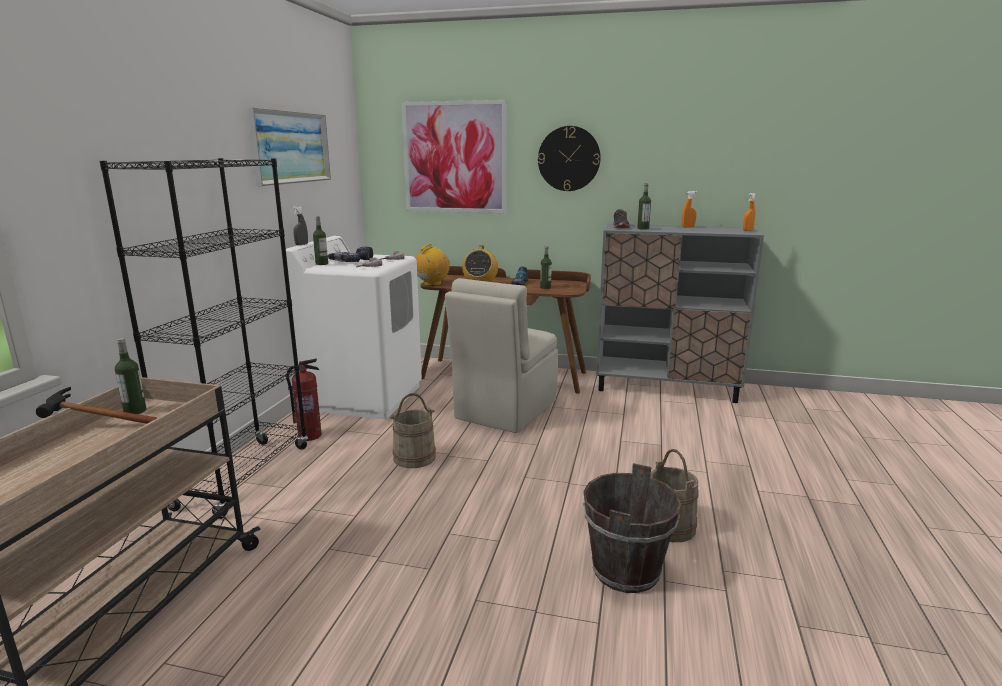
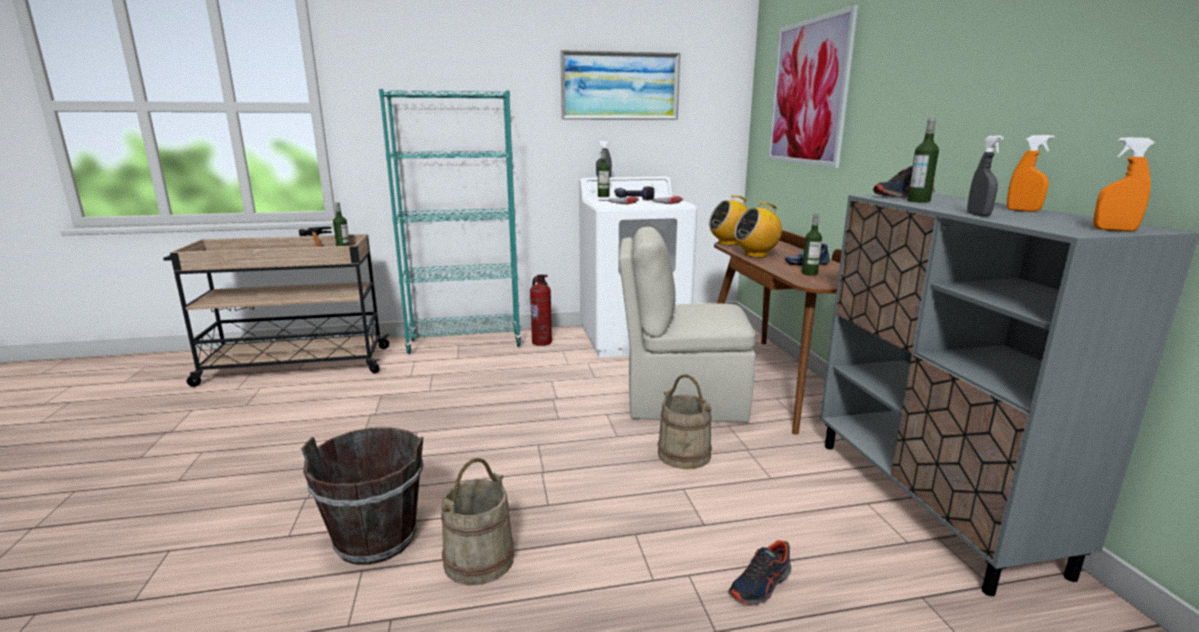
camera: 65 degrees right, 0 degrees up
black bookcase [100,158,308,519] -> turquoise bookcase [379,89,522,354]
beige bucket [390,393,436,468] -> beige bucket moved to [658,374,712,469]
radio [416,244,450,286] -> radio turned 150 degrees clockwise [709,195,748,245]
wall clock [538,126,601,191] -> none
none -> shoe [728,540,791,605]
none -> grey spray bottle [967,136,1004,216]

